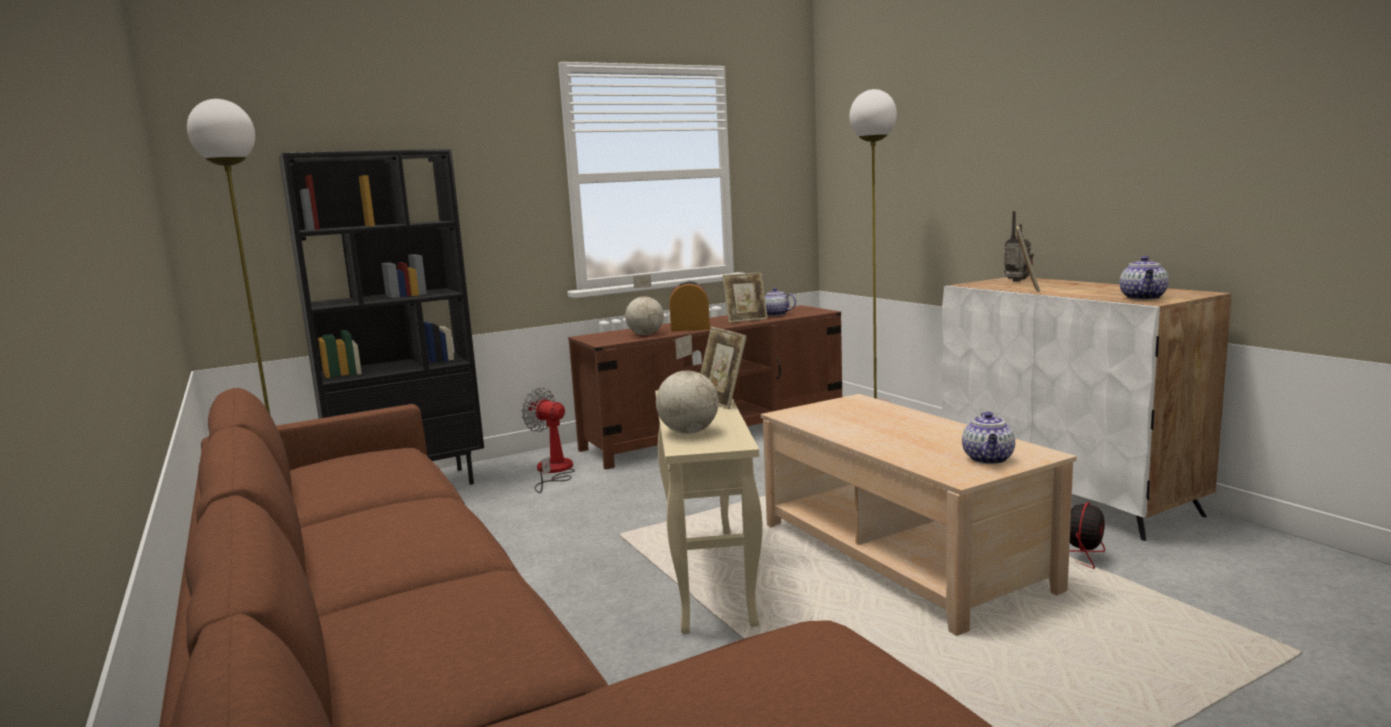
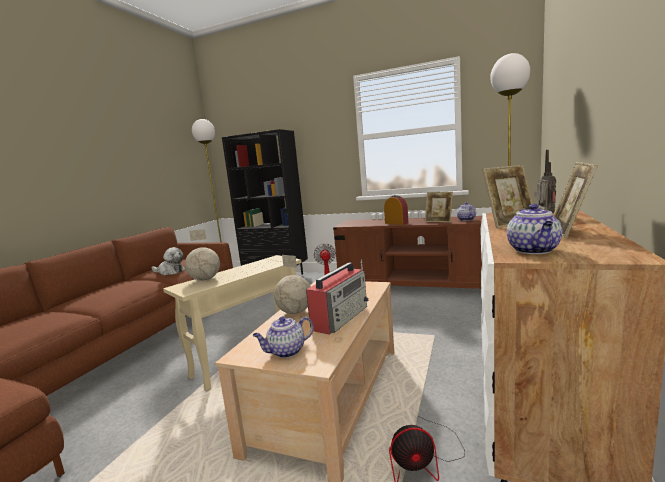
camera: 50 degrees right, 0 degrees up
globe [625,275,664,335] -> globe moved to [274,255,311,314]
picture frame [700,327,747,409] -> picture frame moved to [554,162,598,239]
teapot [1120,256,1169,300] -> teapot turned 60 degrees counterclockwise [507,204,562,254]
none -> plush toy [152,247,185,276]
none -> radio [306,260,369,335]

